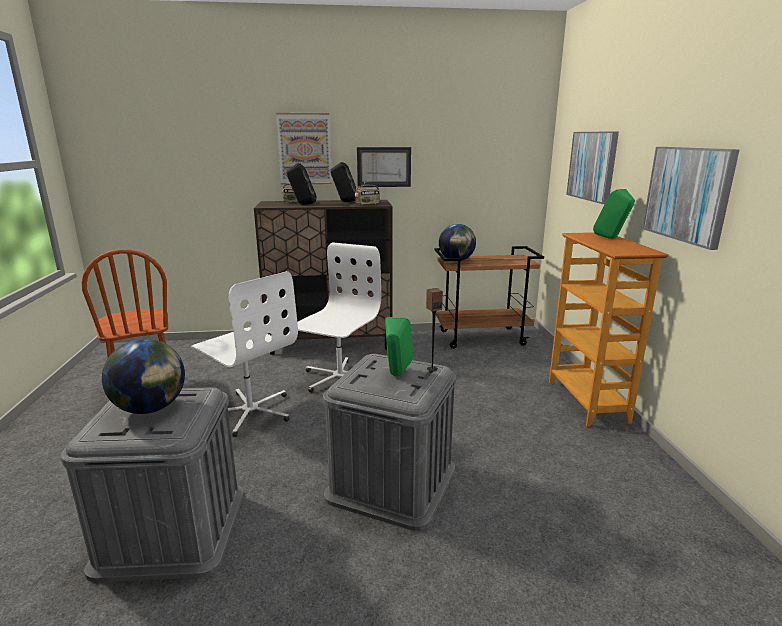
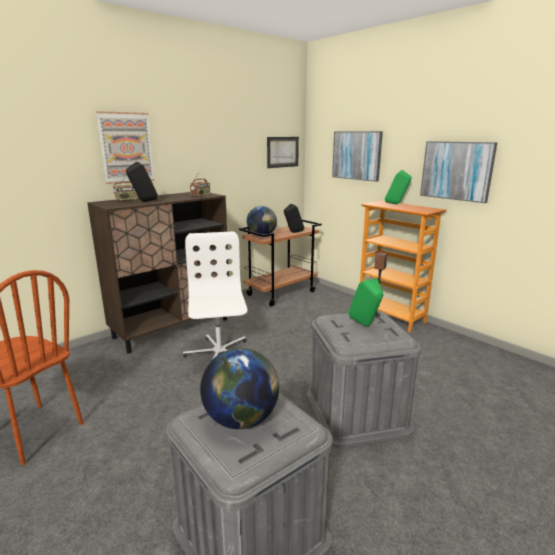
camera: 35 degrees left, 0 degrees up
white office chair [191,271,298,437] -> none
black speaker [331,162,356,202] -> black speaker moved to [284,204,304,233]
picture [357,147,411,187] -> picture moved to [267,137,299,168]

